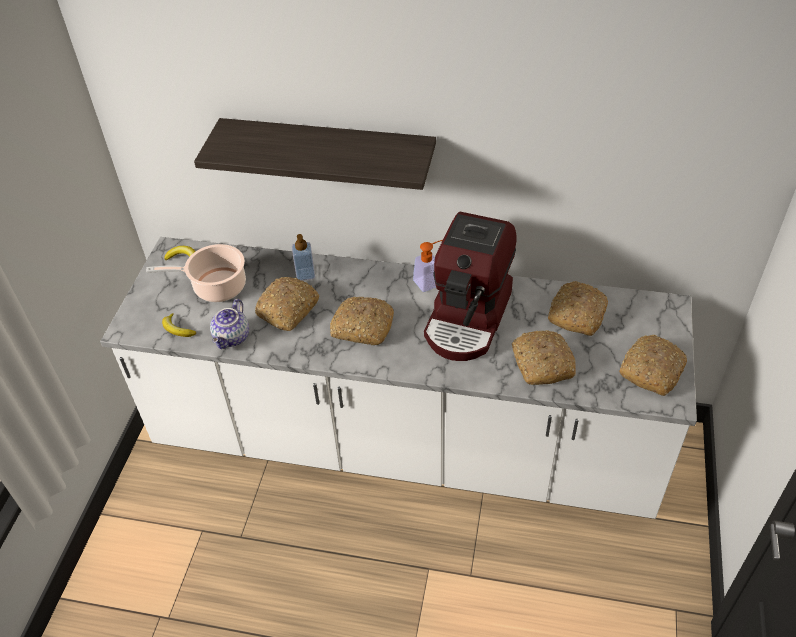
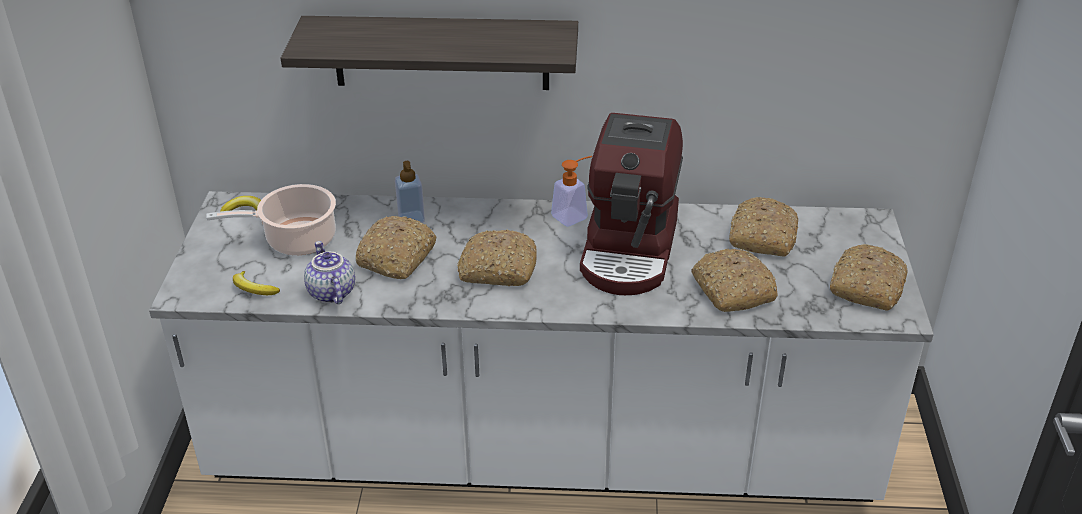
camera: 10 degrees left, 10 degrees down
teapot [210,299,249,349] -> teapot turned 150 degrees clockwise [304,241,355,304]

